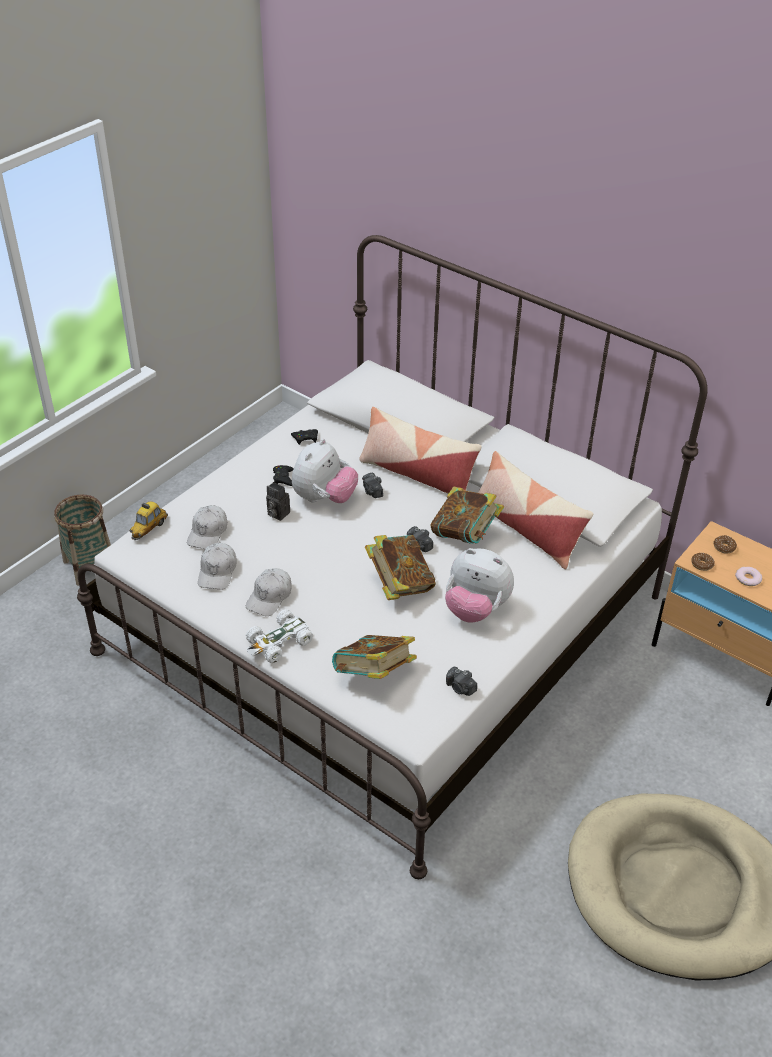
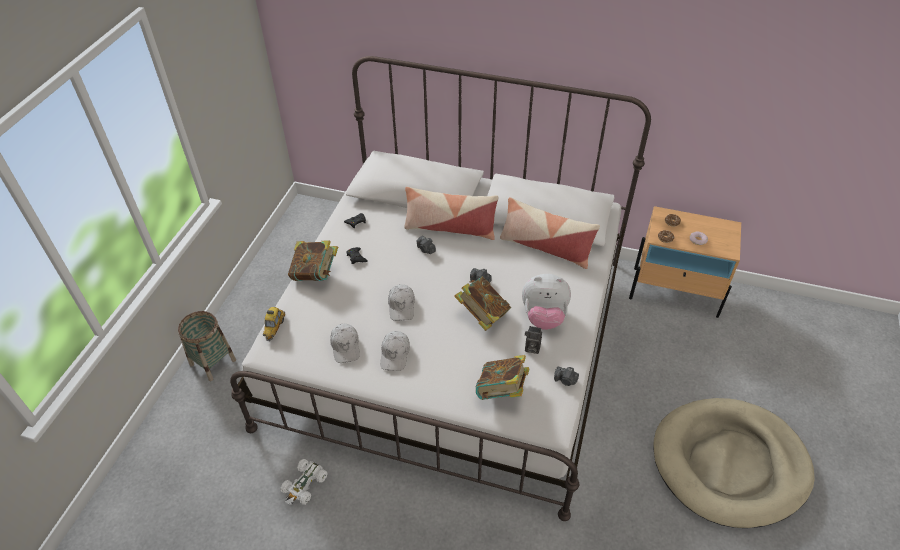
camera: 20 degrees left, 5 degrees up
white cap [187,505,227,549] -> white cap moved to [388,284,415,321]
white toy car [246,609,313,663] -> white toy car moved to [280,459,327,505]
camera [266,482,290,521] -> camera moved to [525,326,542,354]
plush toy [292,439,358,503] -> none
book [430,487,504,544] -> book moved to [288,240,338,281]

